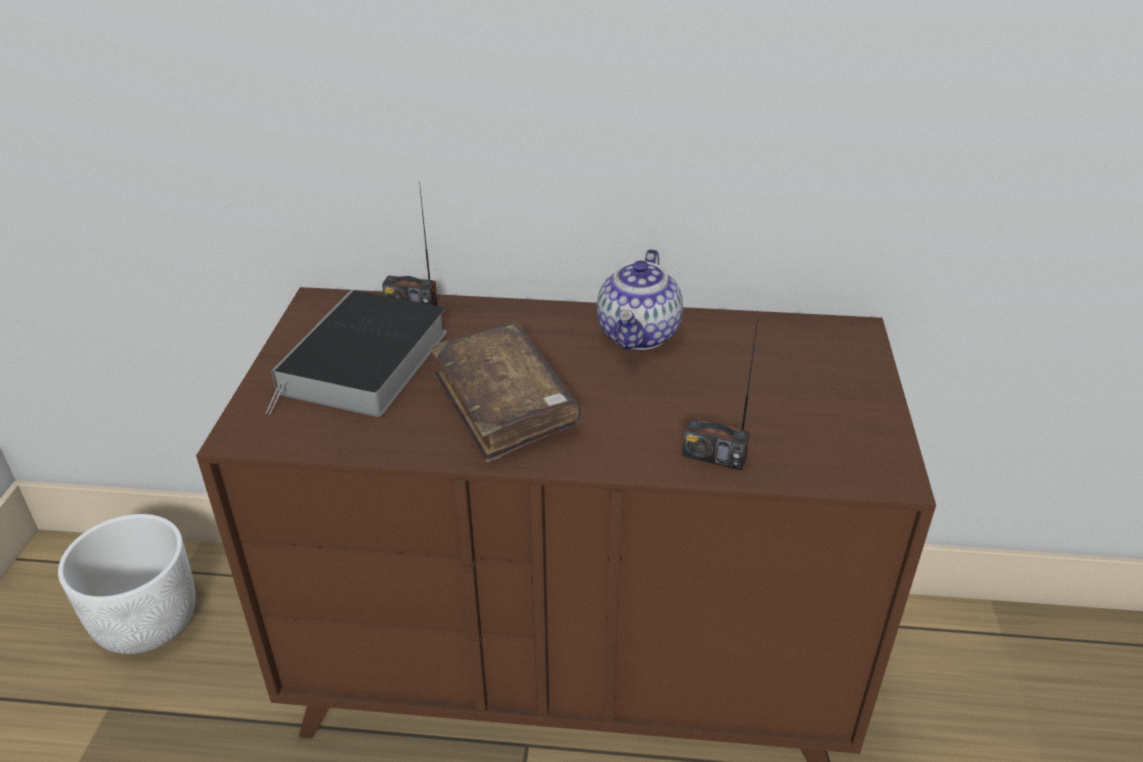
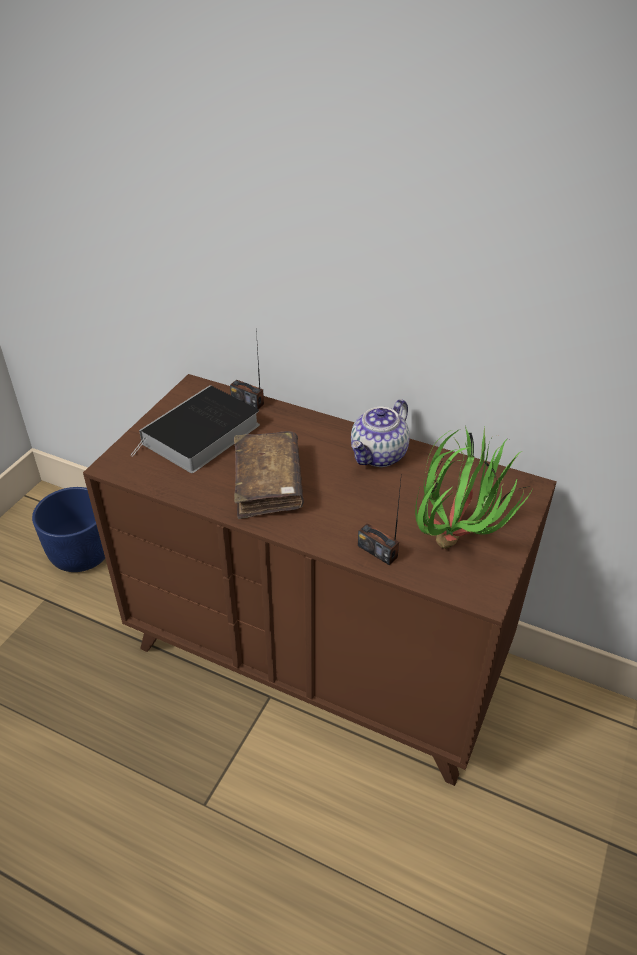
camera: 20 degrees right, 5 degrees up
white planter [58,514,195,654] -> blue planter [32,487,105,572]
none -> potted plant [415,426,533,549]

